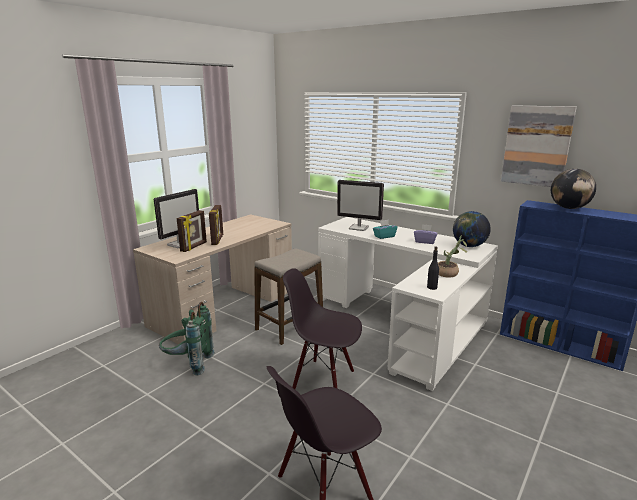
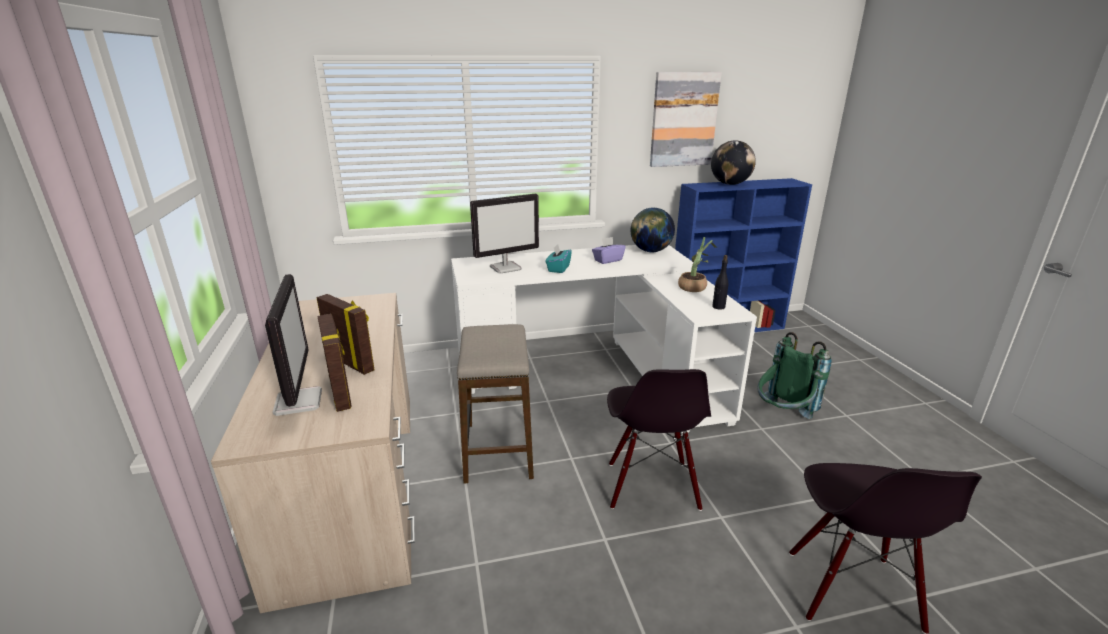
camera: 50 degrees left, 5 degrees up
green backpack [159,302,215,375] -> green backpack moved to [757,332,832,419]
black chair [283,268,362,389] -> black chair turned 60 degrees counterclockwise [607,369,711,511]

